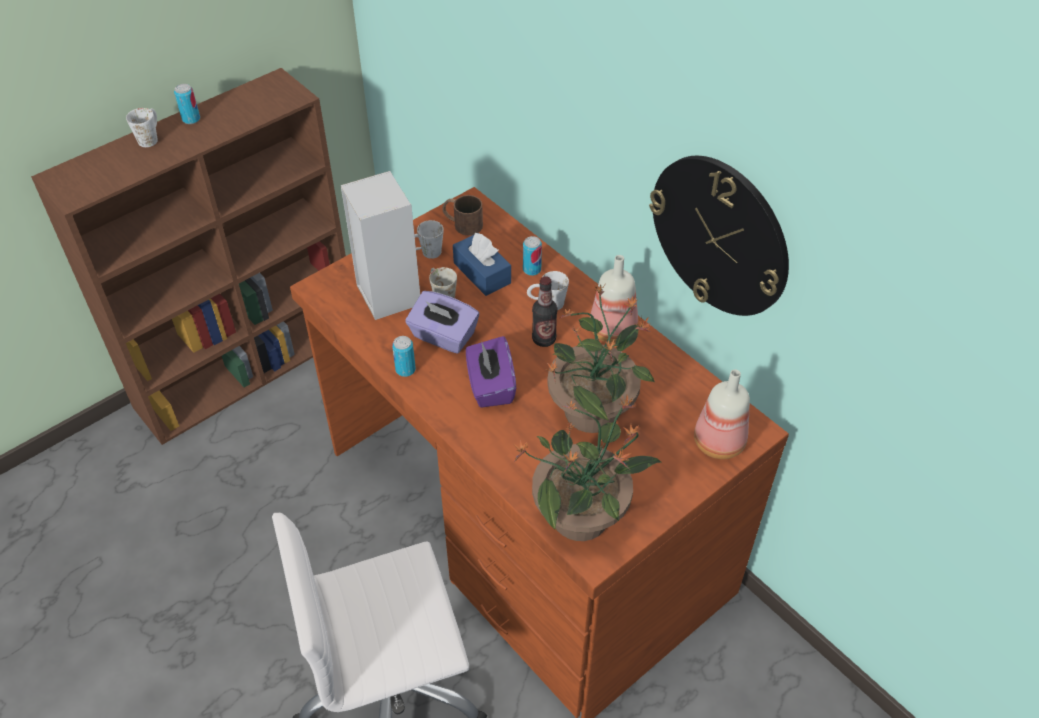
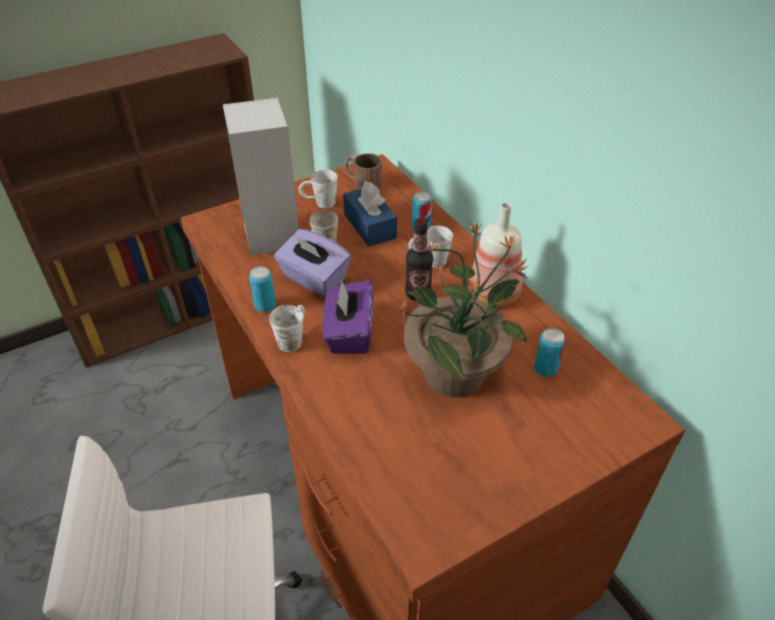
camera: 10 degrees right, 5 degrees down
white mug [126,108,158,147] -> white mug moved to [269,305,305,352]
can [174,84,200,124] -> can moved to [534,328,565,377]
potted plant [513,395,661,541] -> none
wall clock [649,156,789,316] -> none
bottle [694,370,750,459] -> none

